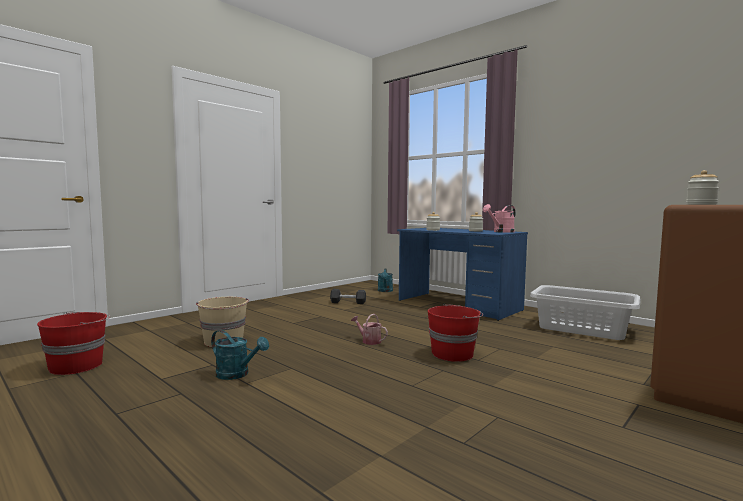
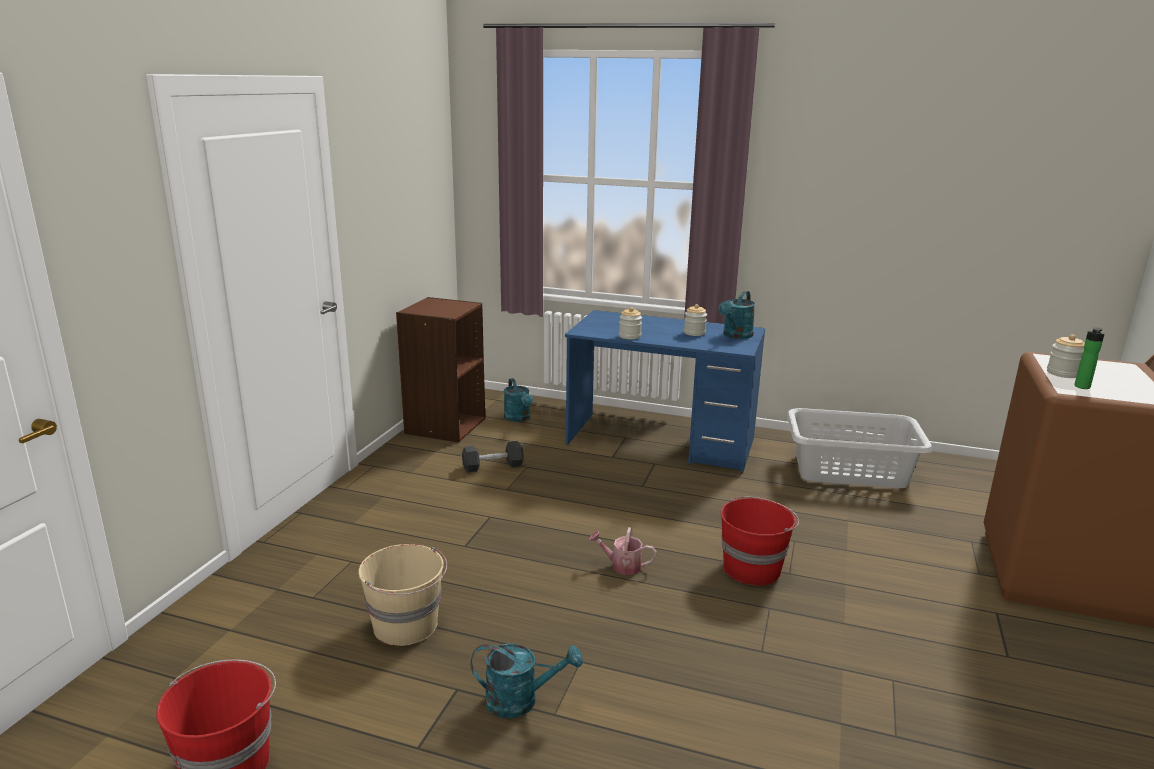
camera: 25 degrees left, 15 degrees up
pink watering can [483,204,516,233] -> turquoise watering can [718,291,755,339]
none -> brown bookcase [396,297,485,443]
none -> bottle [1074,327,1104,389]

